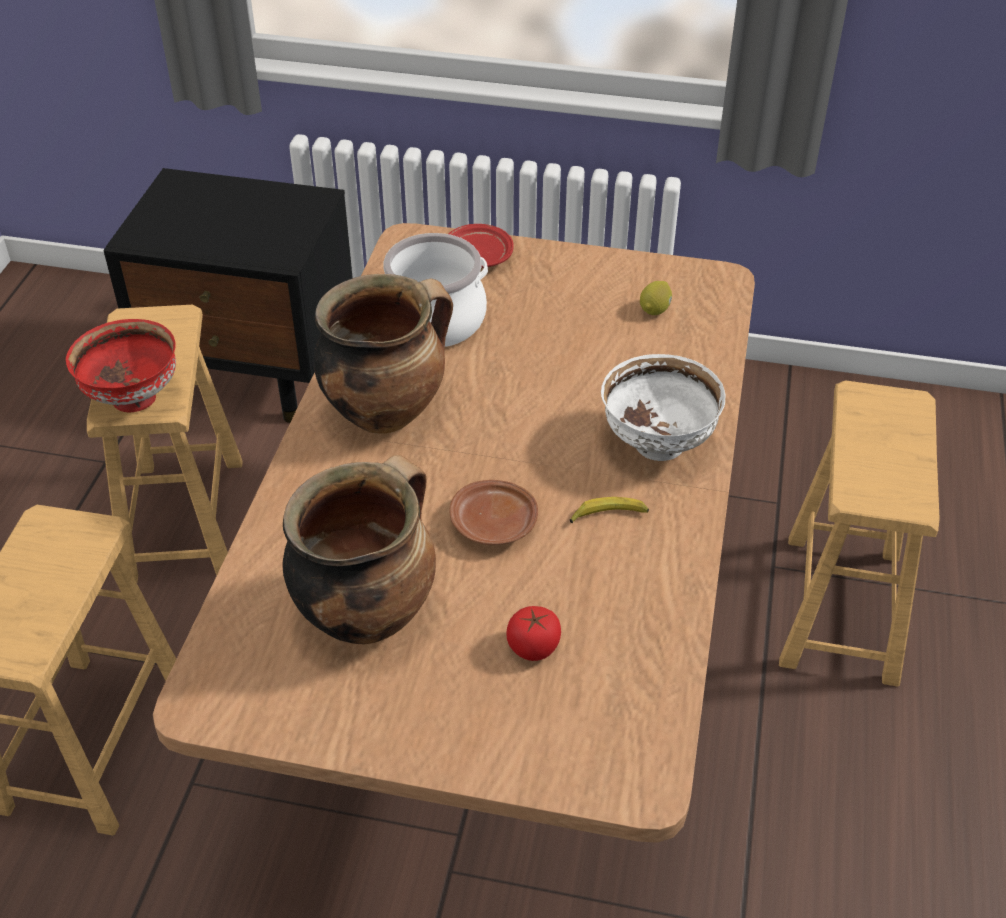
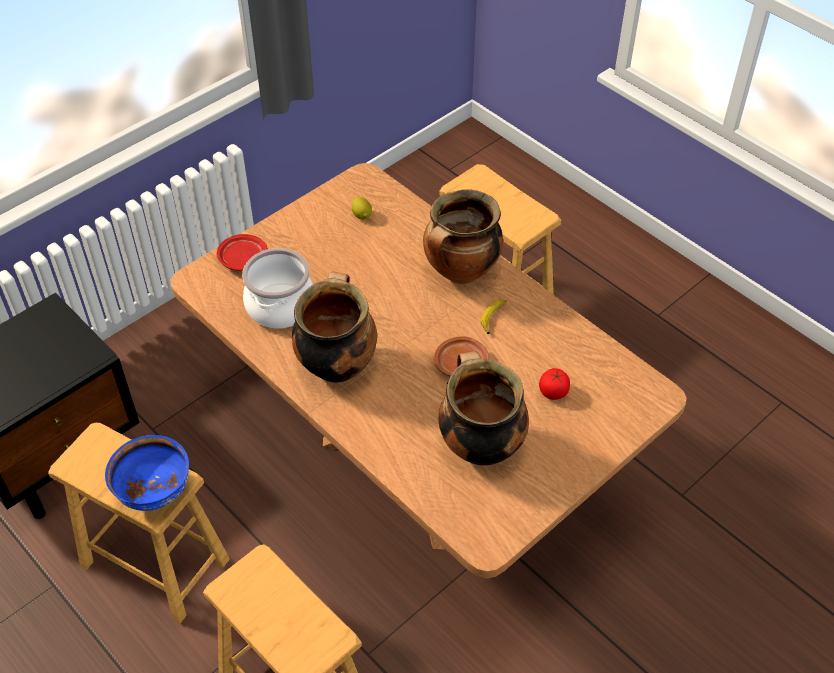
camera: 55 degrees left, 5 degrees up
red bowl [66,319,176,412] -> blue bowl [105,435,189,511]
white bowl [601,354,725,461] -> cooking pot [423,189,503,284]

